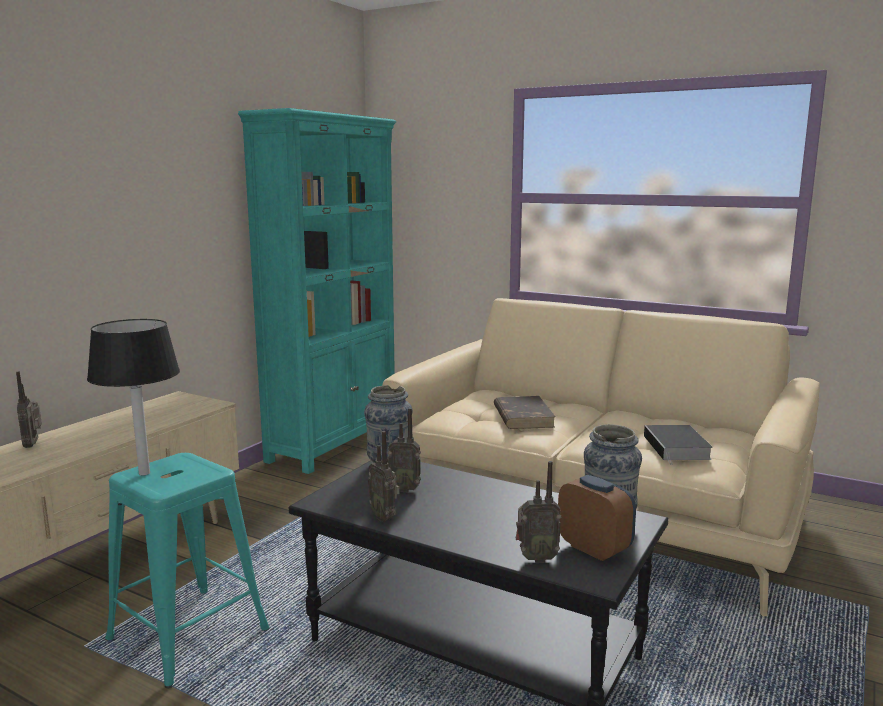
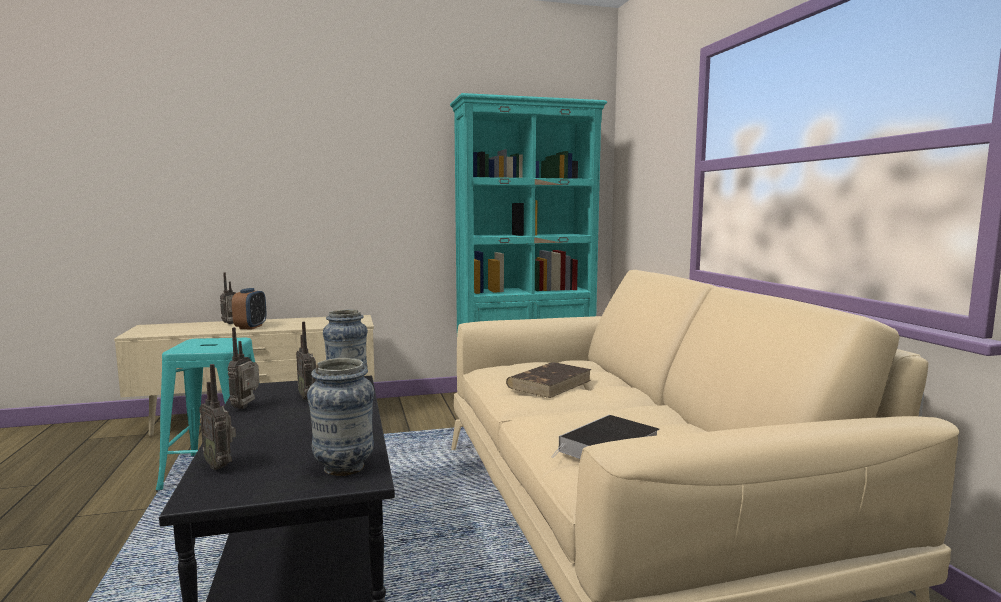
camera: 45 degrees right, 5 degrees down
black table lamp [87,319,180,476] -> none
alarm clock [558,475,636,561] -> alarm clock moved to [232,288,266,329]

